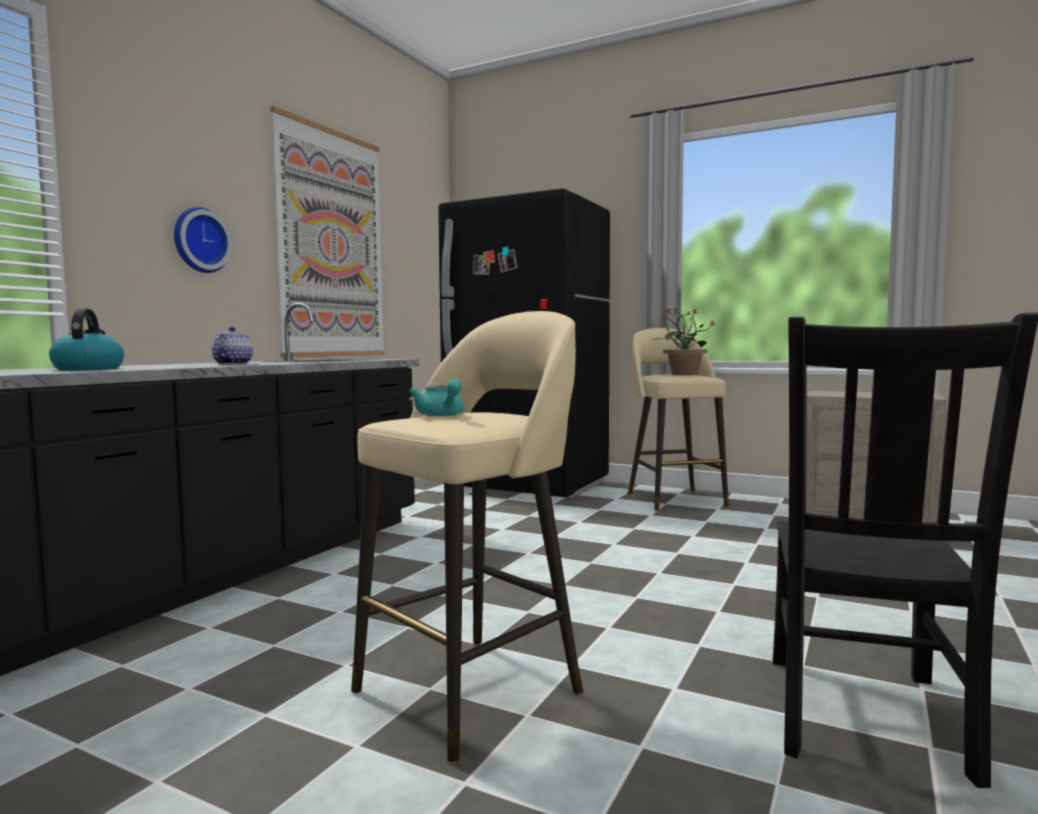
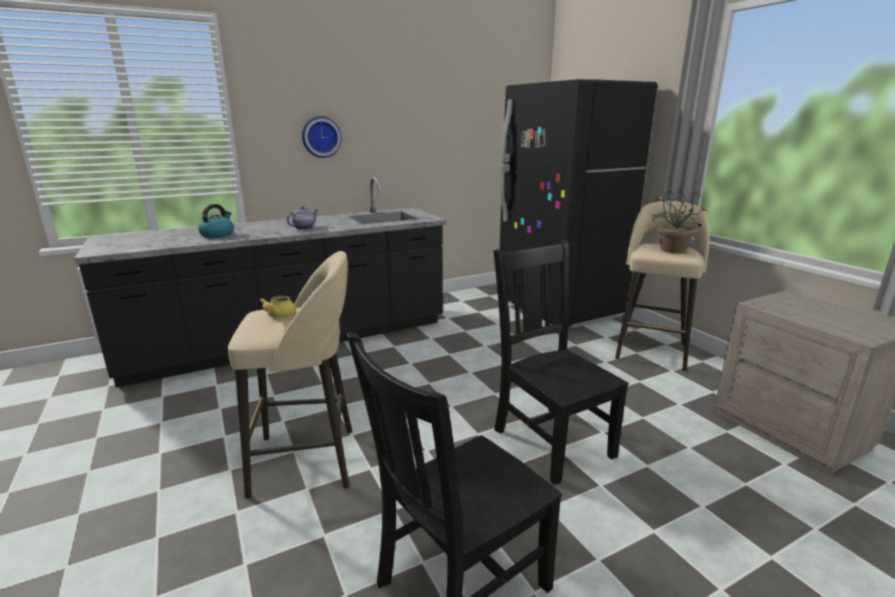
camera: 35 degrees right, 15 degrees up
picture [271,106,385,358] -> none
turquoise teapot [409,379,464,416] -> yellow teapot [259,296,296,318]
none -> black chair [494,239,629,485]

